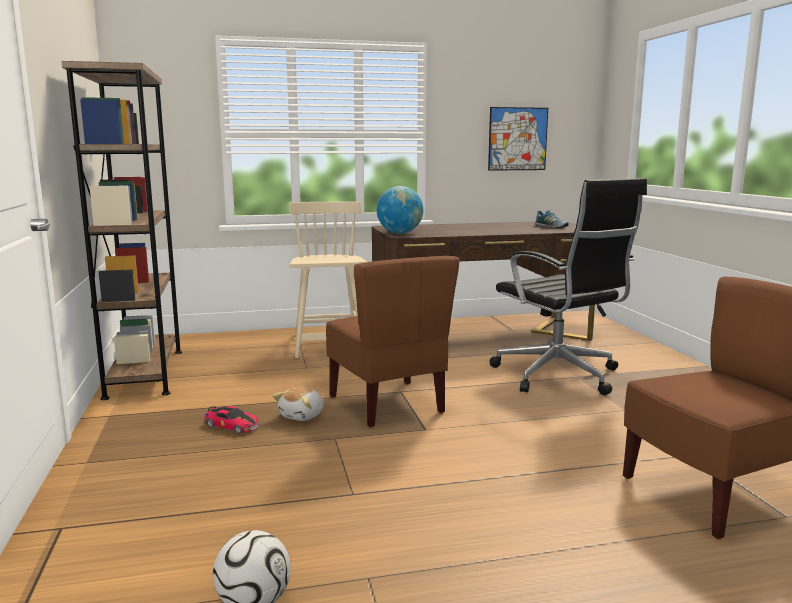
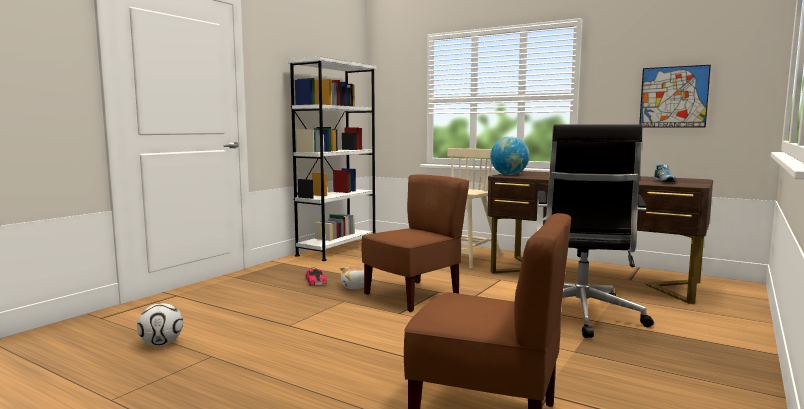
camera: 45 degrees right, 5 degrees down
brown bookcase [62,61,182,400] -> white bookcase [287,57,377,261]
brown chair [326,256,460,428] -> brown chair turned 150 degrees counterclockwise [362,175,469,312]

